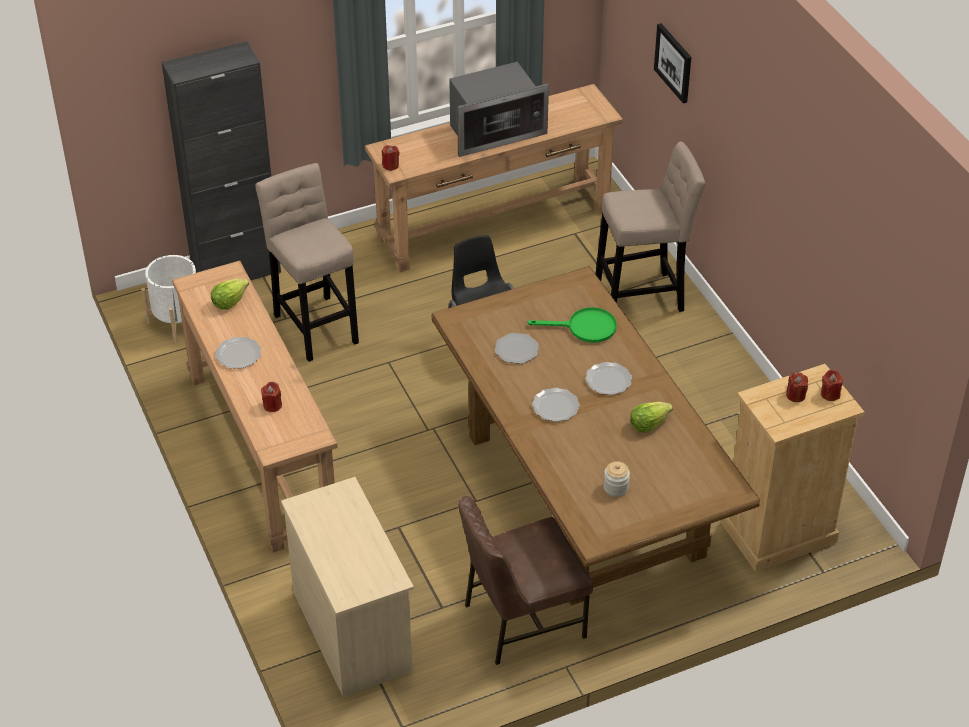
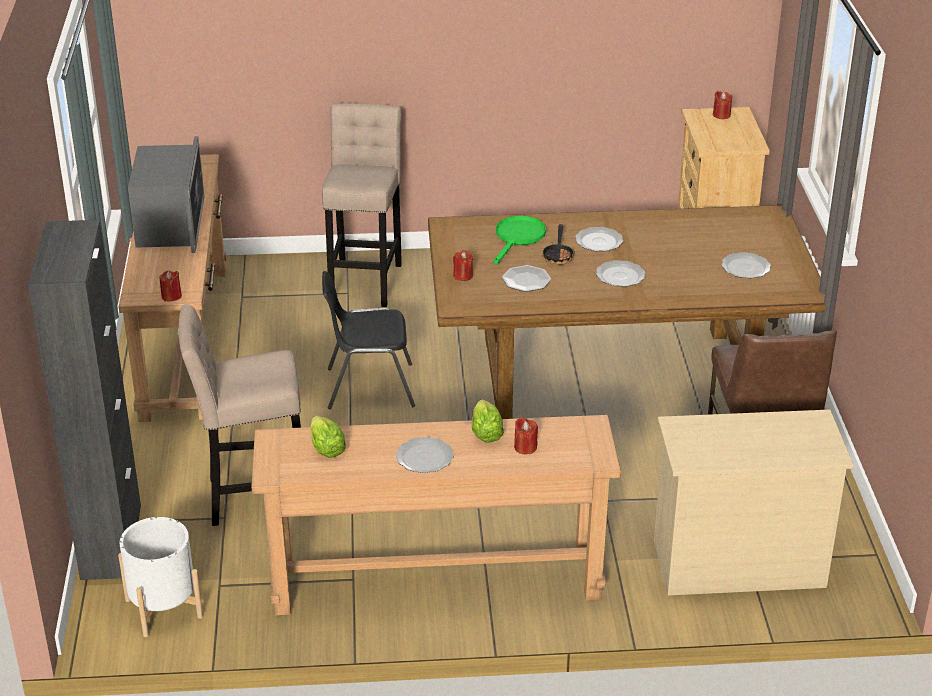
camera: 70 degrees left, 10 degrees down
jar [604,461,630,497] -> plate [721,252,771,278]
lettuce [630,402,673,433] -> lettuce moved to [472,399,504,442]
picture [654,23,691,104] -> none
red candle [786,372,808,402] -> red candle moved to [453,250,473,281]
none -> frying pan [542,224,574,265]

